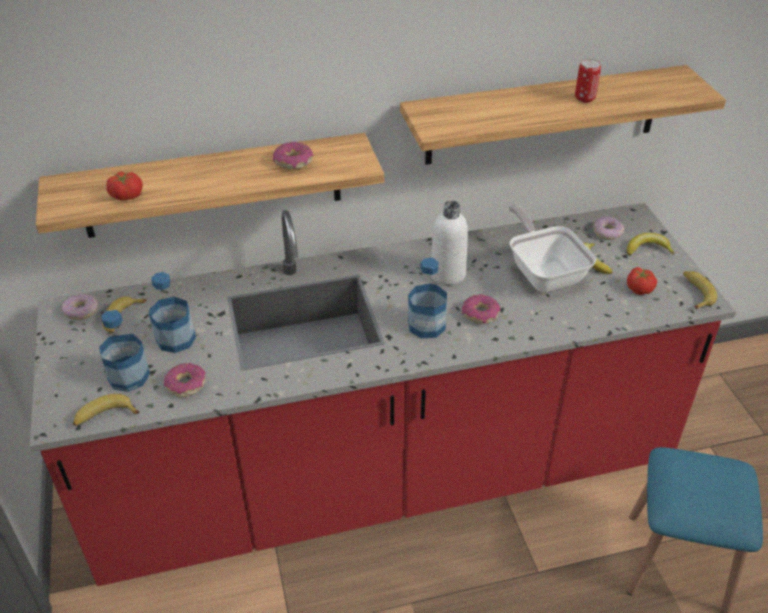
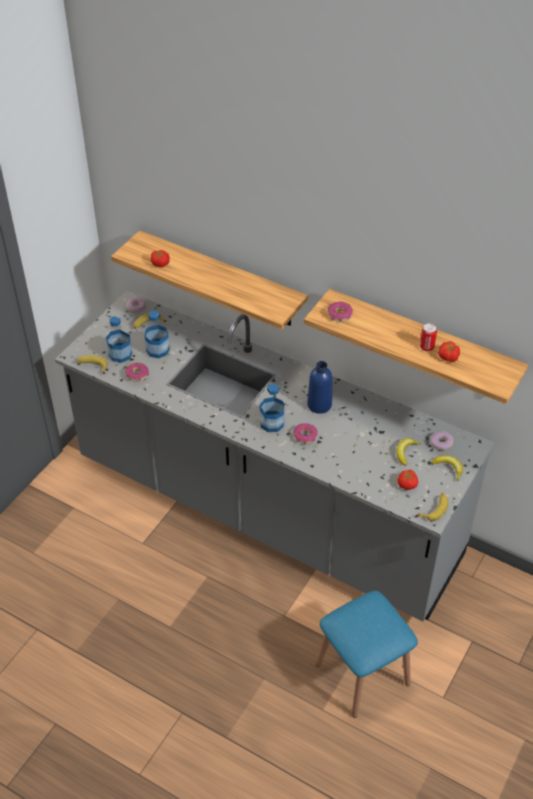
camera: 45 degrees right, 5 degrees up
red counter [30,203,736,586] -> grey counter [55,291,495,622]
donut [273,142,314,170] -> donut moved to [328,302,353,322]
white bottle [431,201,468,285] -> blue bottle [307,361,332,414]
frying pan [508,204,596,292] -> none
none -> tomato [438,341,460,362]

